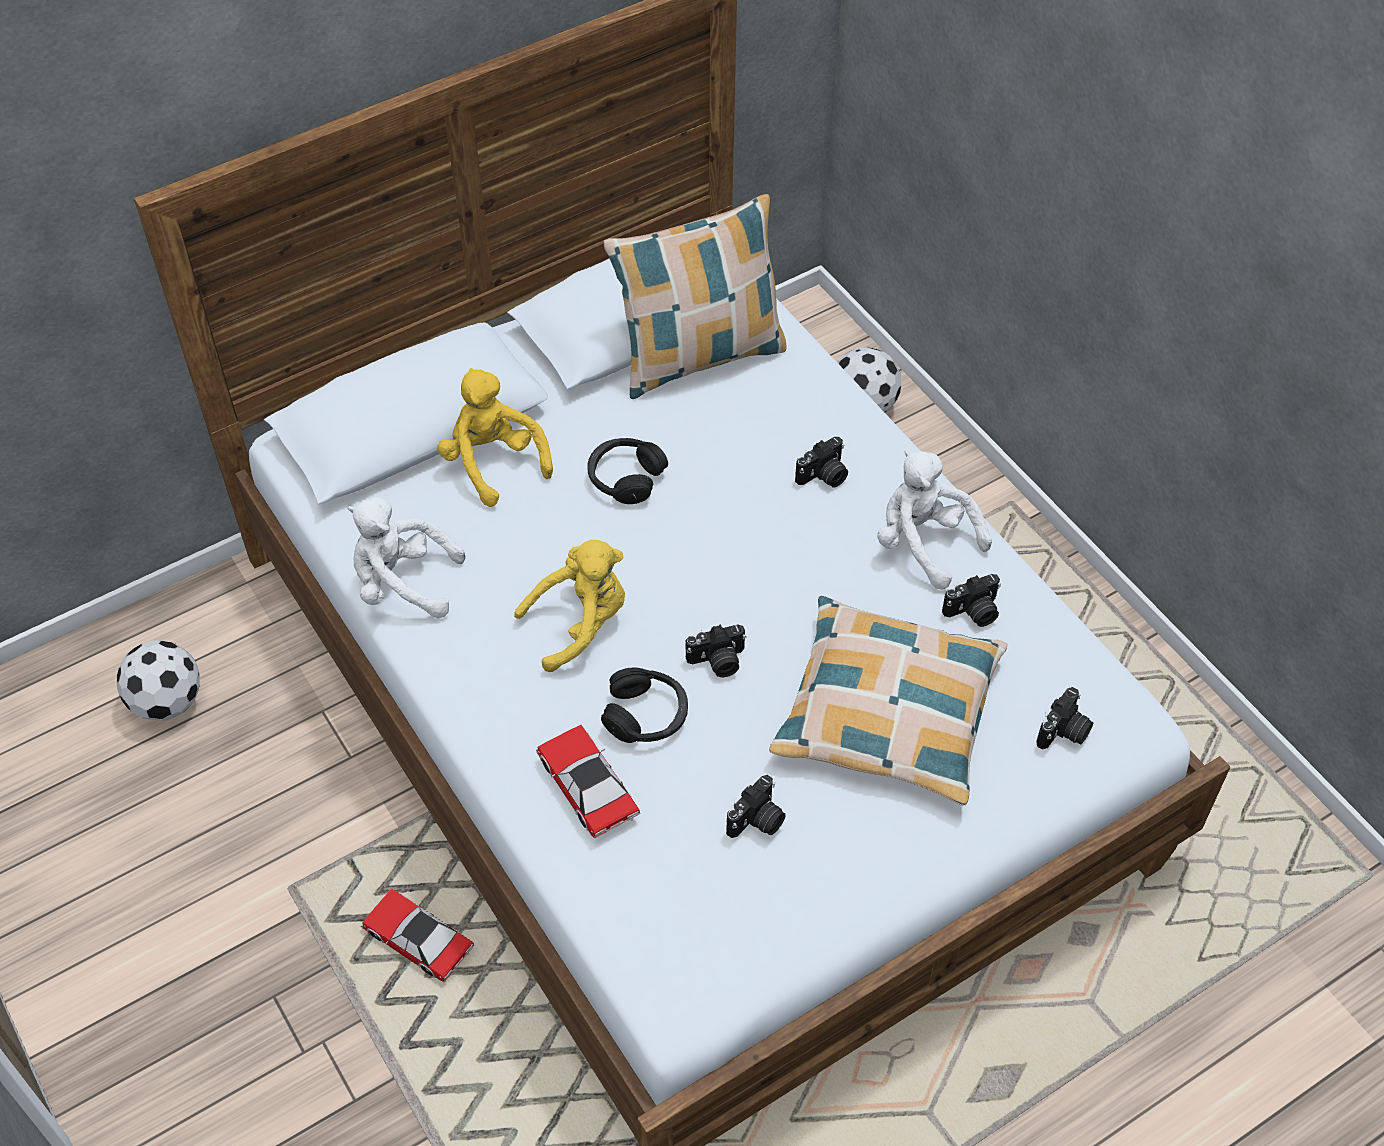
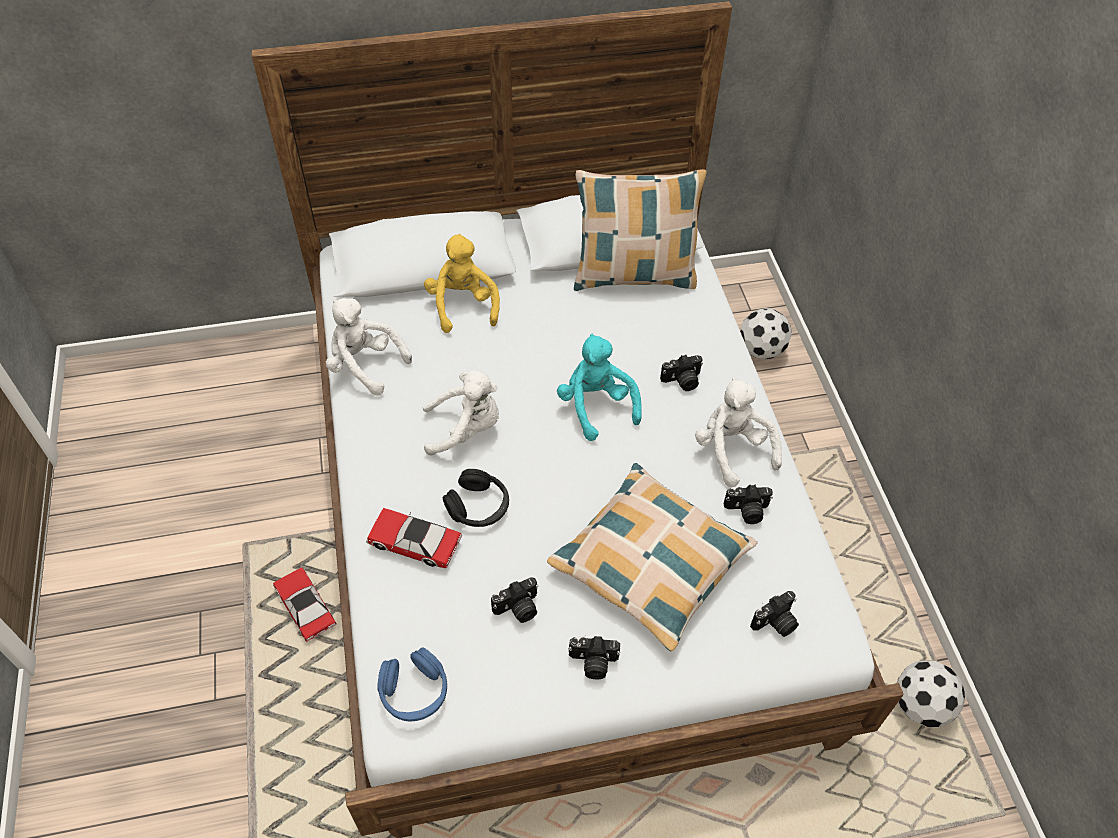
camera: 20 degrees right, 0 degrees up
football [117,640,200,721] -> football moved to [897,660,965,727]
yellow plush toy [514,540,625,672] -> white plush toy [423,370,499,456]
toy car [536,725,640,839] -> toy car turned 60 degrees counterclockwise [366,508,462,568]
black headphones [587,438,668,504] -> none
camera [686,624,746,677] -> camera moved to [568,635,621,679]
none -> blue headphones [377,648,447,721]
none -> turquoise plush toy [557,334,642,441]

